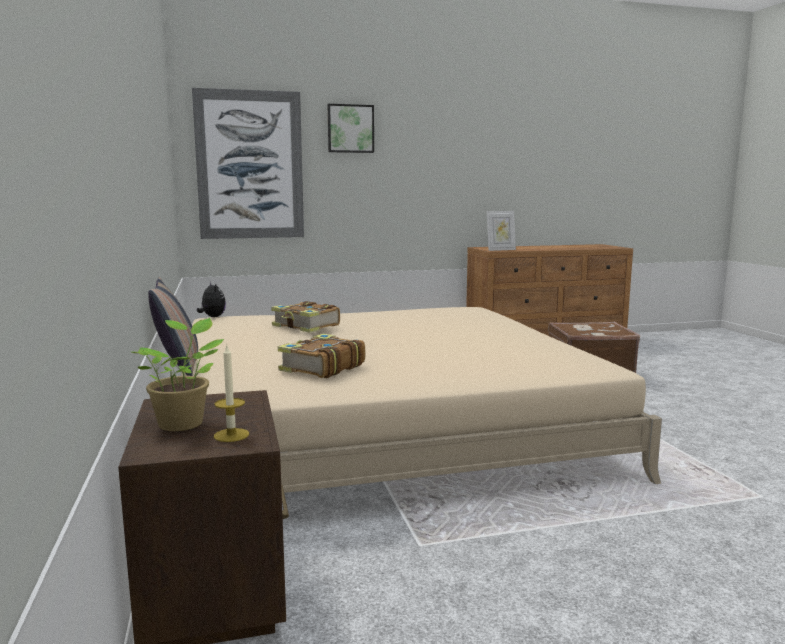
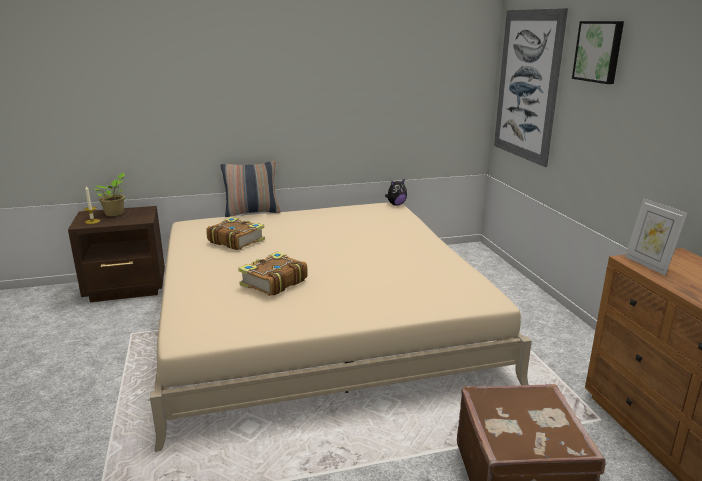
camera: 90 degrees right, 10 degrees up
book [271,301,340,333] -> book moved to [238,251,308,296]

